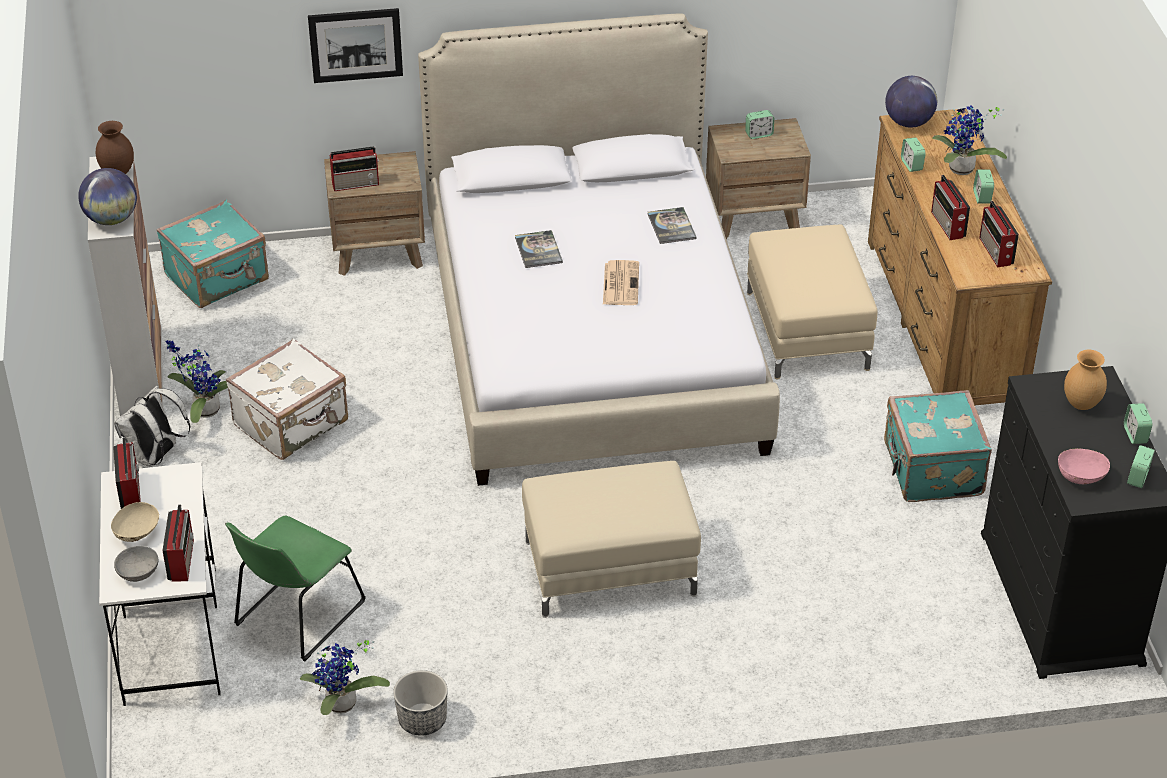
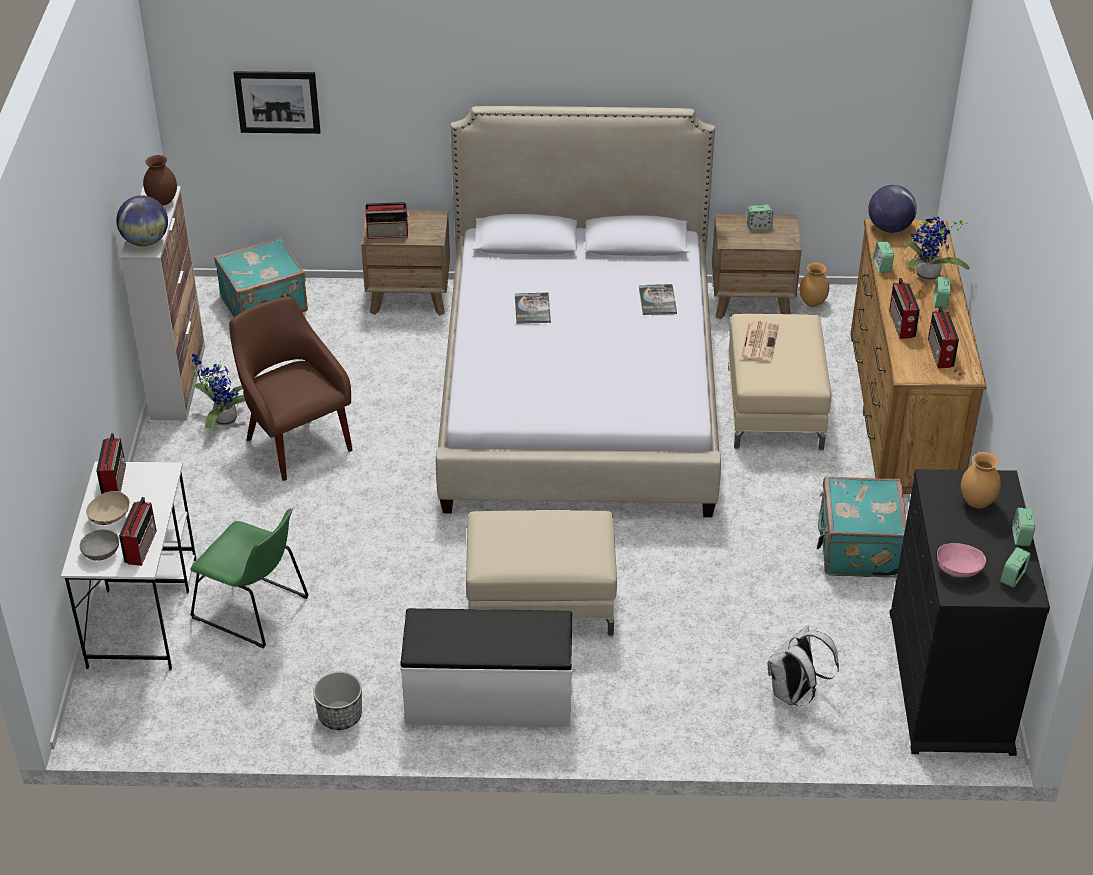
camera: 10 degrees right, 0 degrees up
white backpack [114,386,190,467] -> white backpack moved to [768,625,839,706]
green chair [225,516,366,661] -> green chair turned 105 degrees counterclockwise [190,508,309,649]
white suitcase [226,339,348,460] -> brown armchair [229,296,353,481]
potted plant [300,640,390,715] -> none
picture [308,8,403,83] -> picture moved to [234,71,321,134]
newspaper [603,260,639,305] -> newspaper moved to [741,320,779,362]
none -> white bench [400,608,573,727]
none -> brown vase [799,263,829,307]

